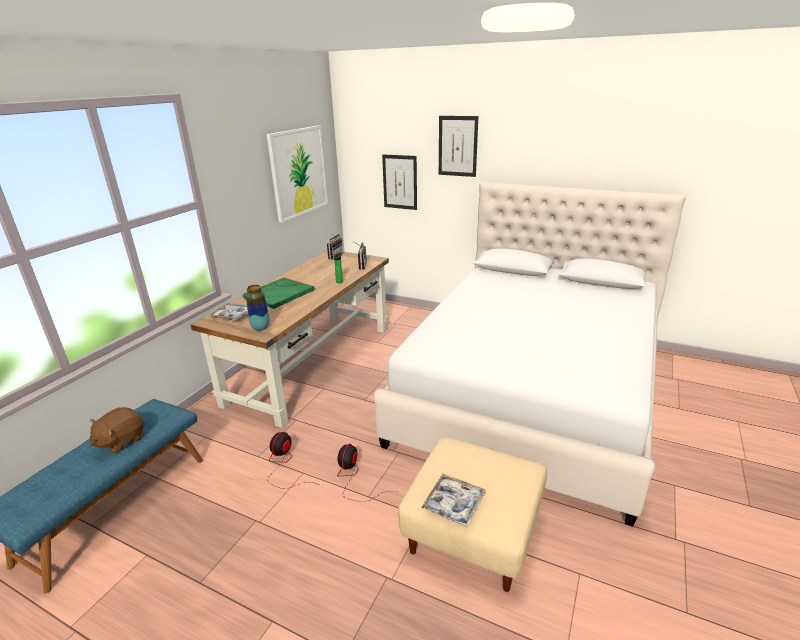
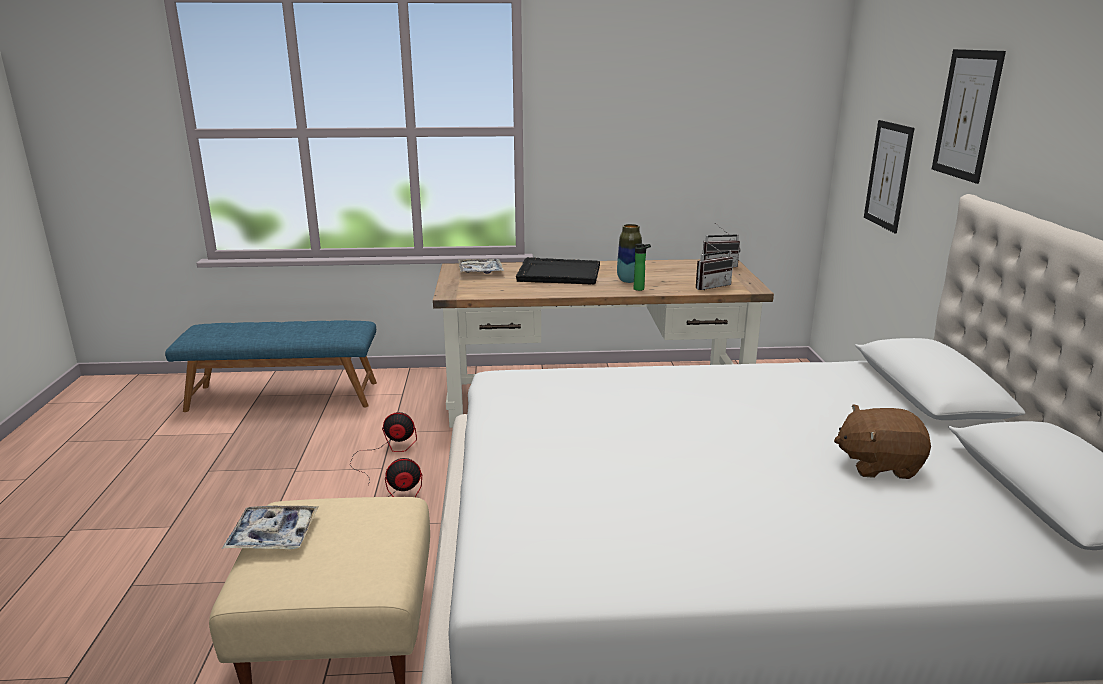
camera: 60 degrees right, 5 degrees down
brown plush toy [90,407,144,454] -> brown plush toy moved to [834,404,931,479]
green tray [243,278,315,309] -> black tray [516,257,600,284]
vase [246,285,270,331] -> vase moved to [617,224,642,283]
picture [266,126,328,223] -> none

